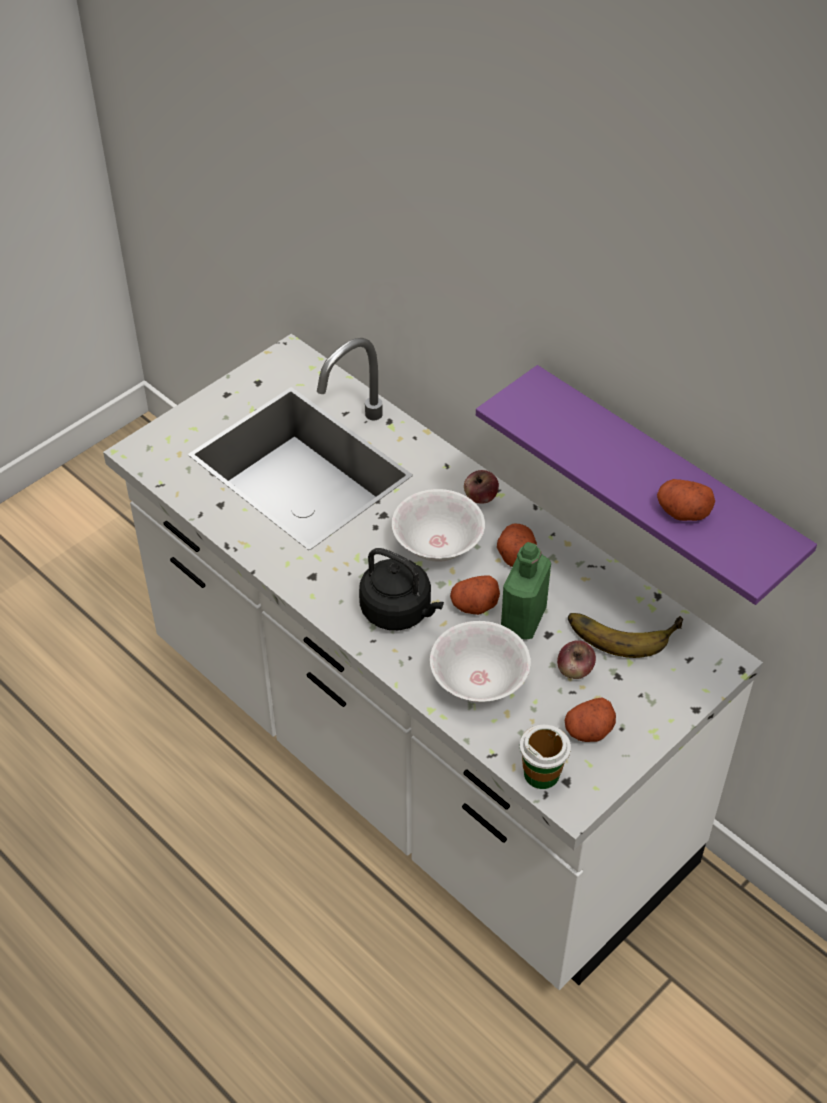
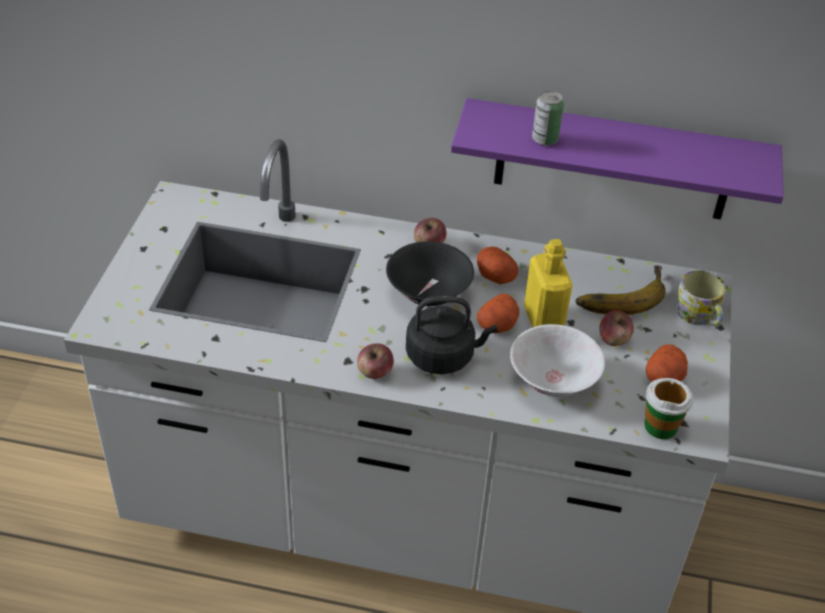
camera: 35 degrees left, 5 degrees down
white bowl [392,489,485,562] -> black bowl [386,241,474,306]
green bottle [501,542,551,640] -> yellow bottle [524,239,573,328]
potato [657,479,715,521] -> none
none -> apple [357,343,394,379]
none -> can [532,91,564,146]
none -> mug [677,270,726,326]

